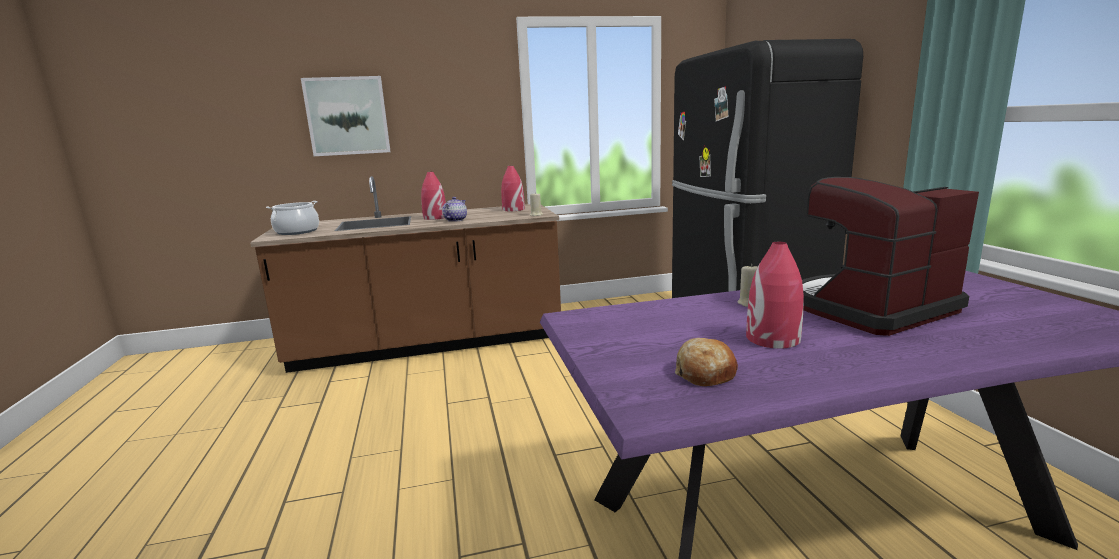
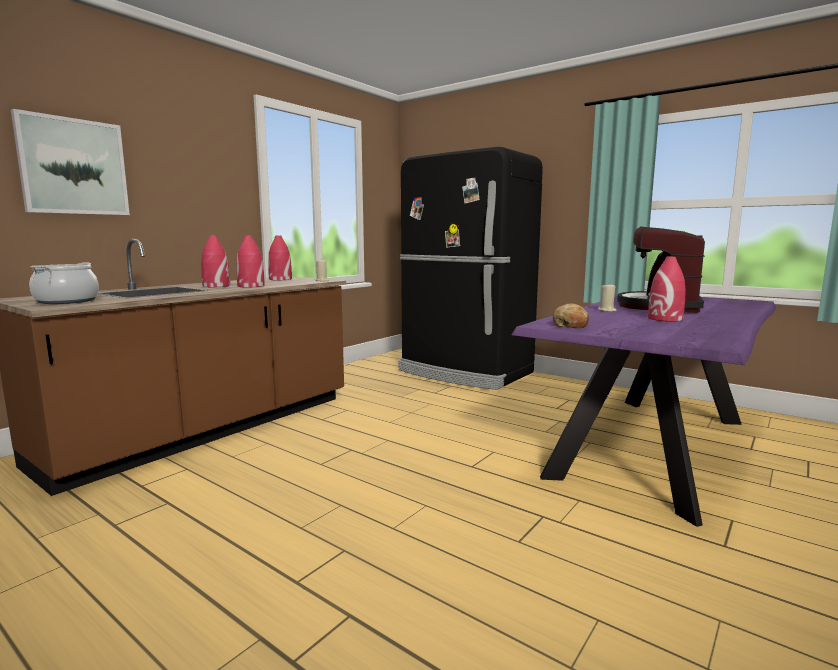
camera: 40 degrees left, 5 degrees down
teapot [442,197,467,222] -> red vase [236,236,265,287]
bread [675,338,738,386] -> bread moved to [553,303,589,328]

